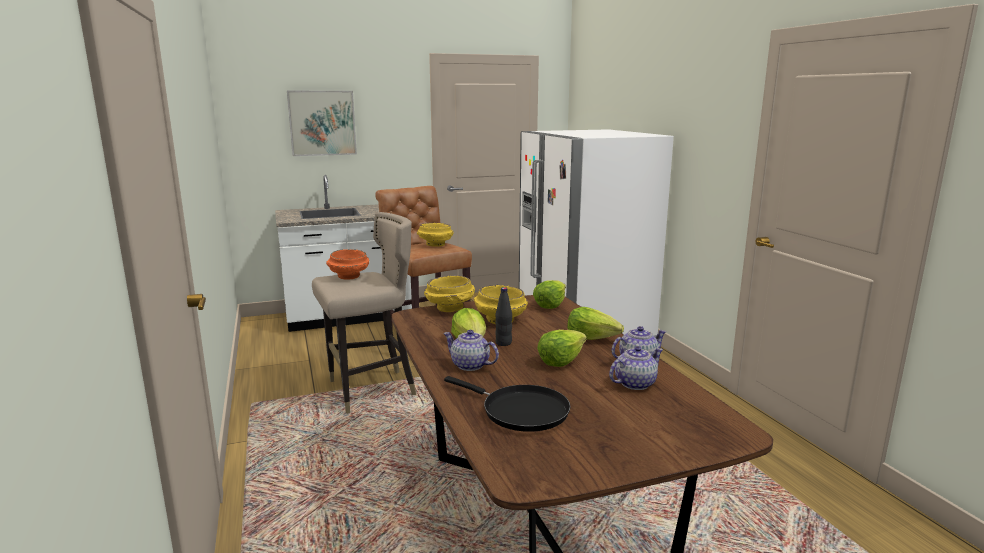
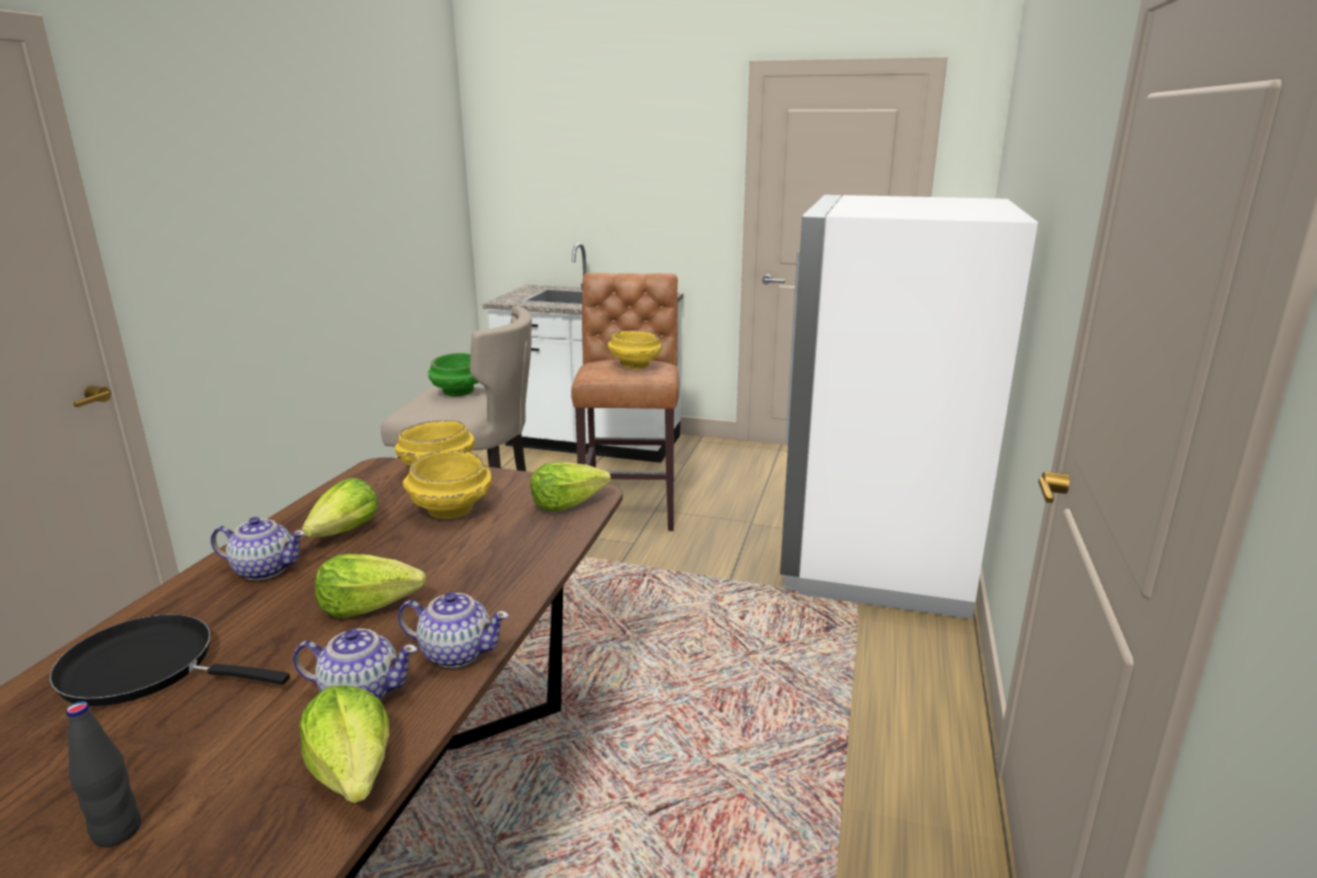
camera: 35 degrees right, 5 degrees up
picture [287,91,357,156] -> none
orange bowl [326,249,369,279] -> green bowl [428,353,479,396]
teapot [443,330,499,371] -> teapot turned 120 degrees clockwise [211,517,306,580]
black frying pan [444,376,571,432] -> black frying pan turned 120 degrees clockwise [49,614,290,706]
black bottle [495,287,512,346] -> black bottle moved to [66,701,141,847]
lettuce [567,307,624,340] -> lettuce moved to [300,685,389,803]

